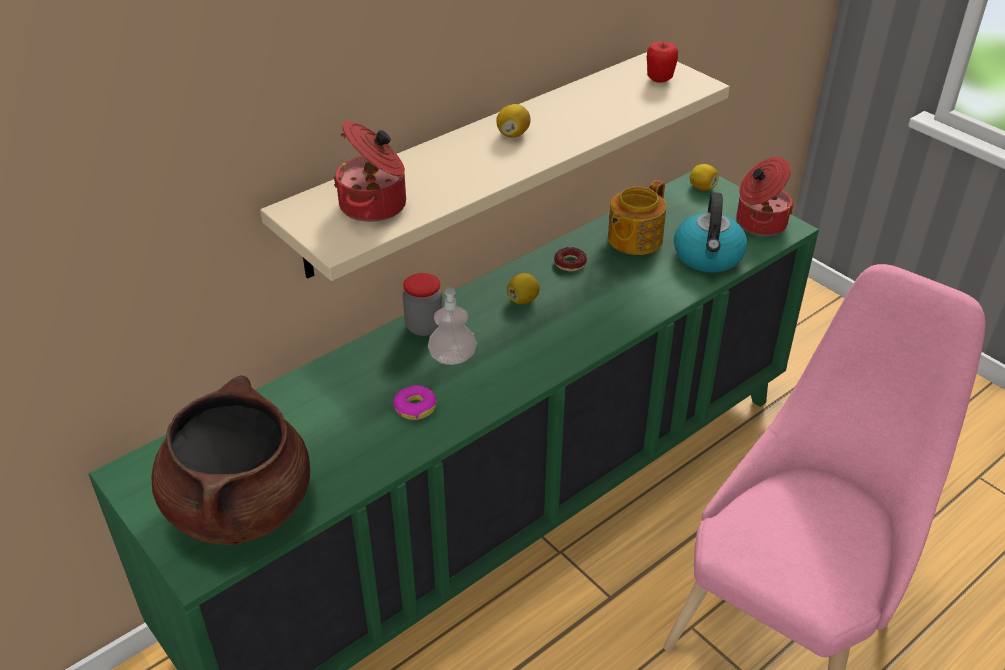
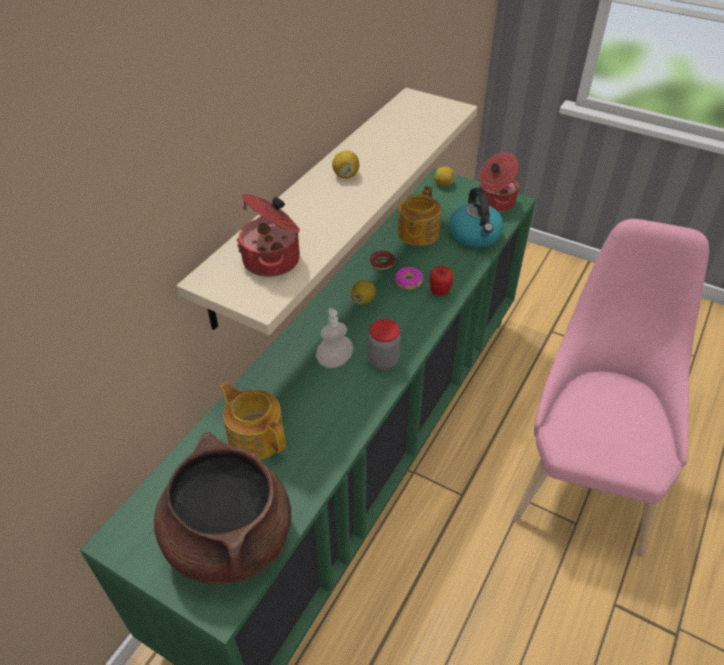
camera: 20 degrees left, 5 degrees up
donut [393,385,436,420] -> donut moved to [395,267,423,289]
jar [403,273,443,336] -> jar moved to [368,319,401,370]
apple [647,41,678,82] -> apple moved to [430,266,454,296]
none -> teapot [219,382,286,460]

